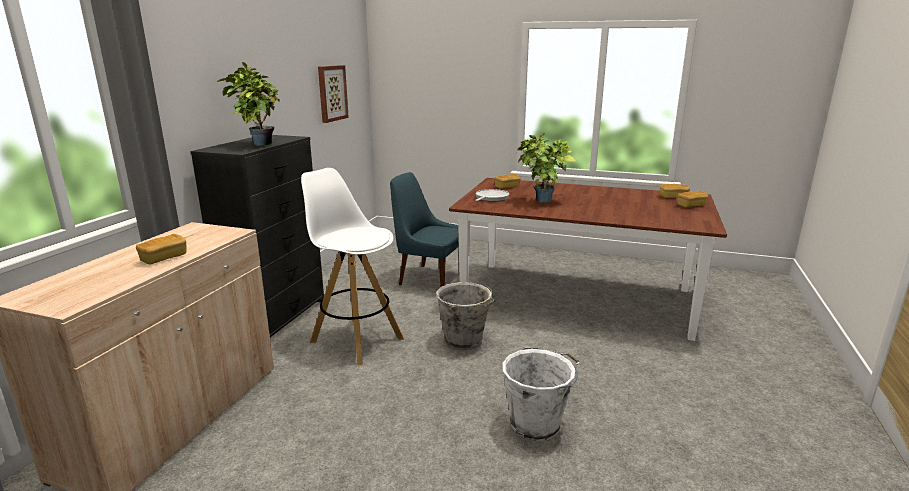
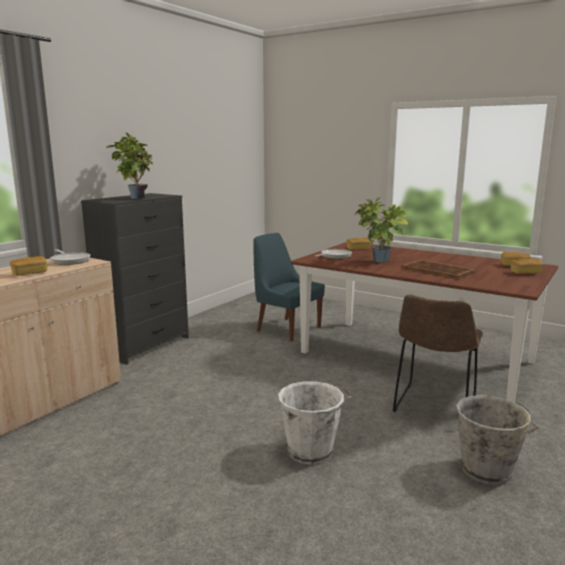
camera: 15 degrees right, 5 degrees down
white stool [301,168,404,365] -> none
picture [318,65,349,123] -> none
grey bucket [436,282,495,350] -> grey bucket moved to [456,395,539,485]
none -> frying pan [51,249,90,265]
none -> brown chair [393,294,483,412]
none -> brown tray [401,260,476,279]

